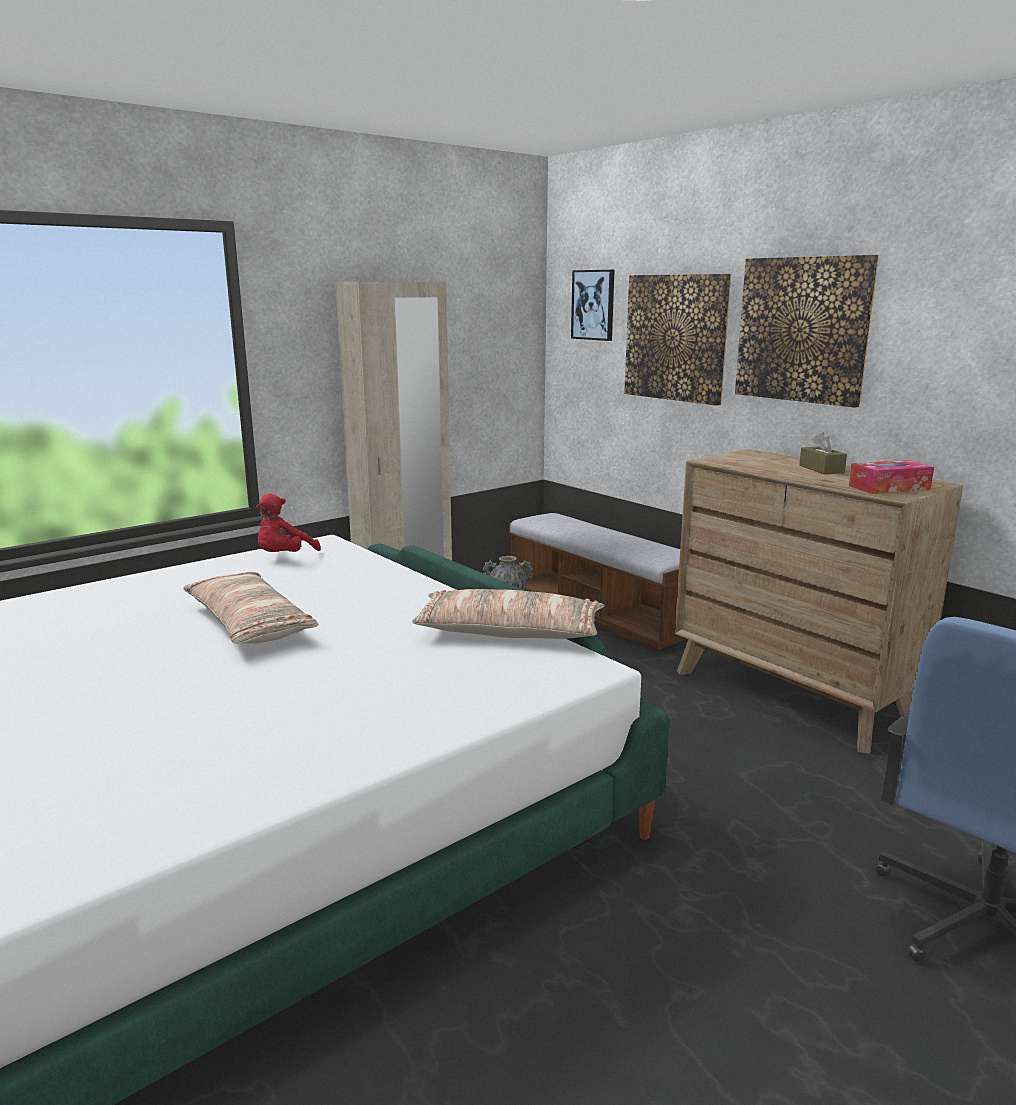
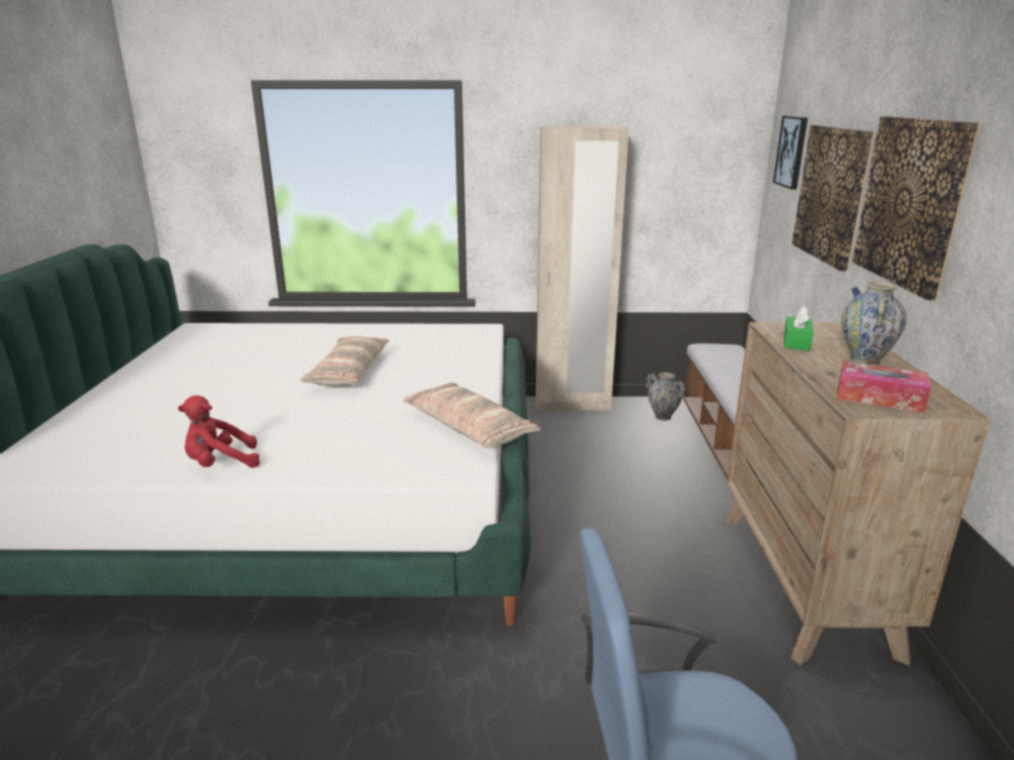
camera: 40 degrees right, 5 degrees up
red plush toy [256,493,321,552] -> red plush toy moved to [178,395,260,468]
brown tissue box [799,432,847,474] -> vase [841,282,907,365]
none -> green tissue box [784,306,813,351]

